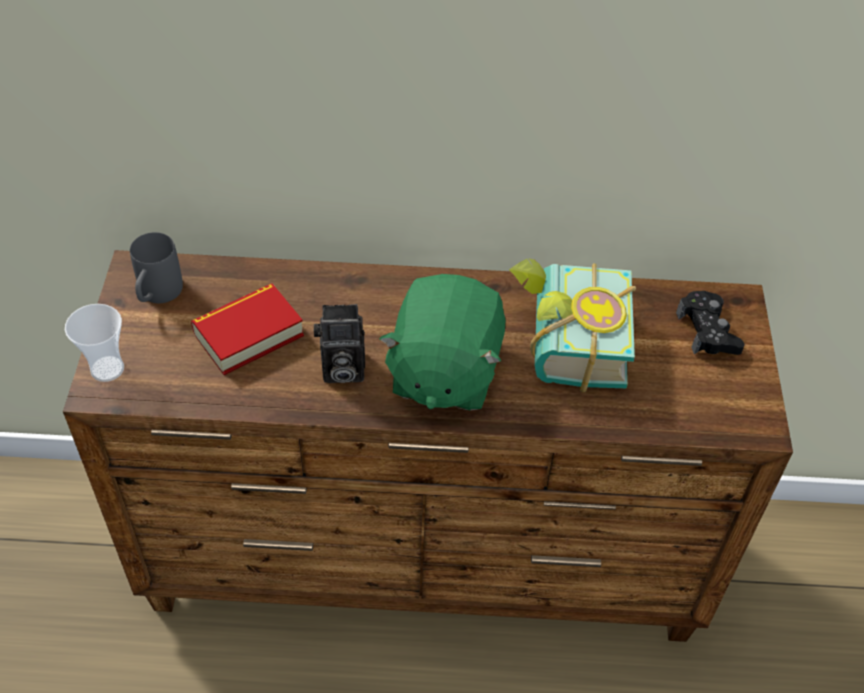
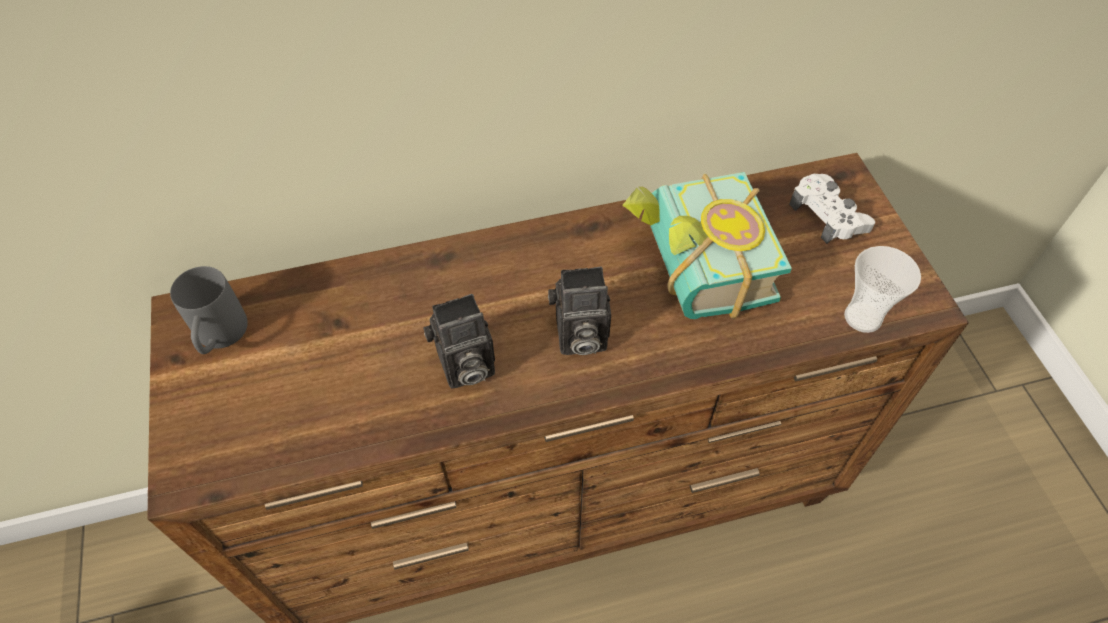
camera: 15 degrees left, 5 degrees up
cup [65,304,124,382] -> cup moved to [844,246,921,333]
book [191,283,304,375] -> none
green plush toy [379,274,506,411] -> camera [548,267,611,355]
black game controller [676,291,745,355] -> white game controller [789,174,875,244]

